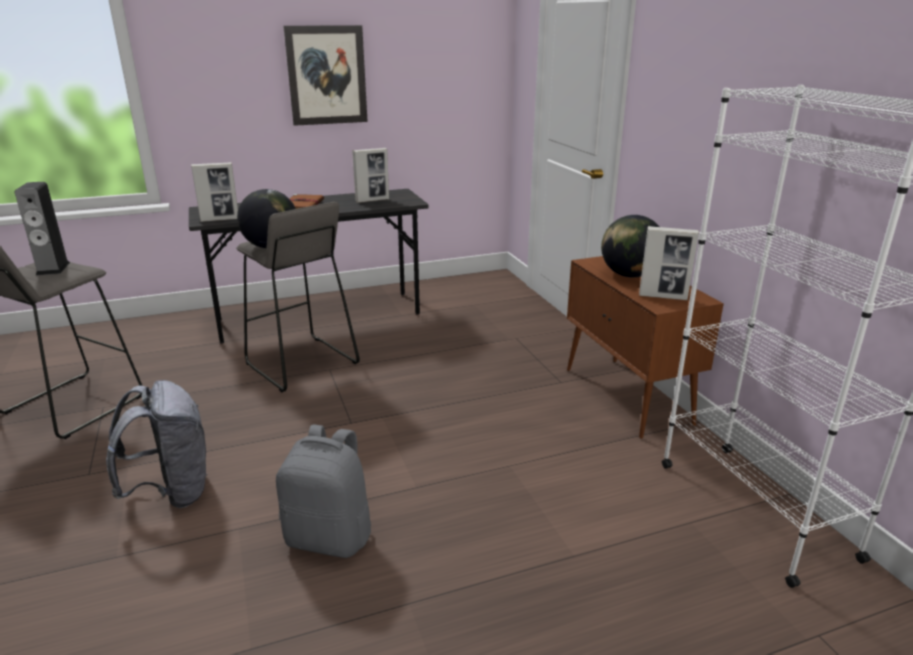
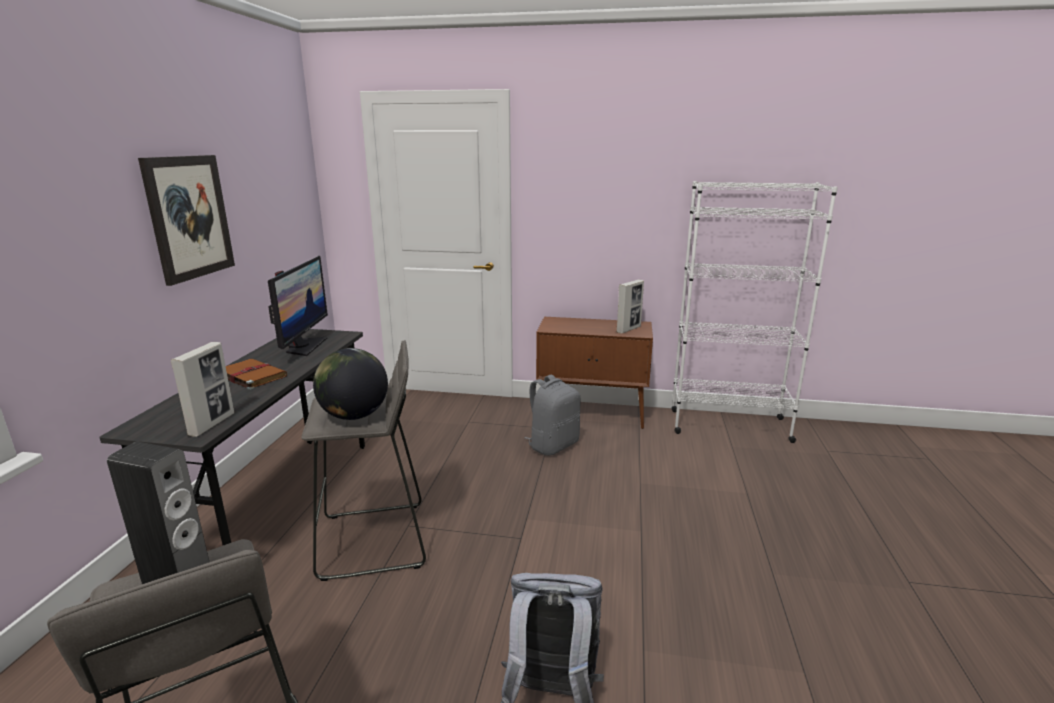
camera: 60 degrees left, 5 degrees down
grey backpack [276,424,371,558] -> grey backpack moved to [524,375,581,456]
picture frame [352,148,389,203] -> monitor [268,256,328,356]
globe [601,215,659,277] -> none

